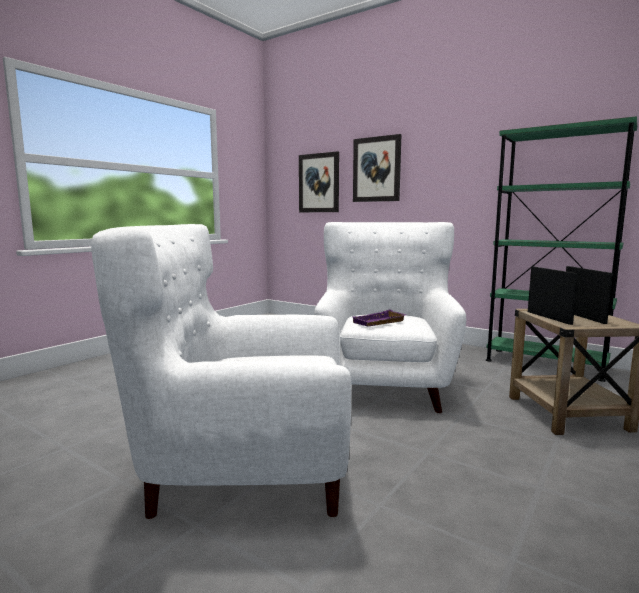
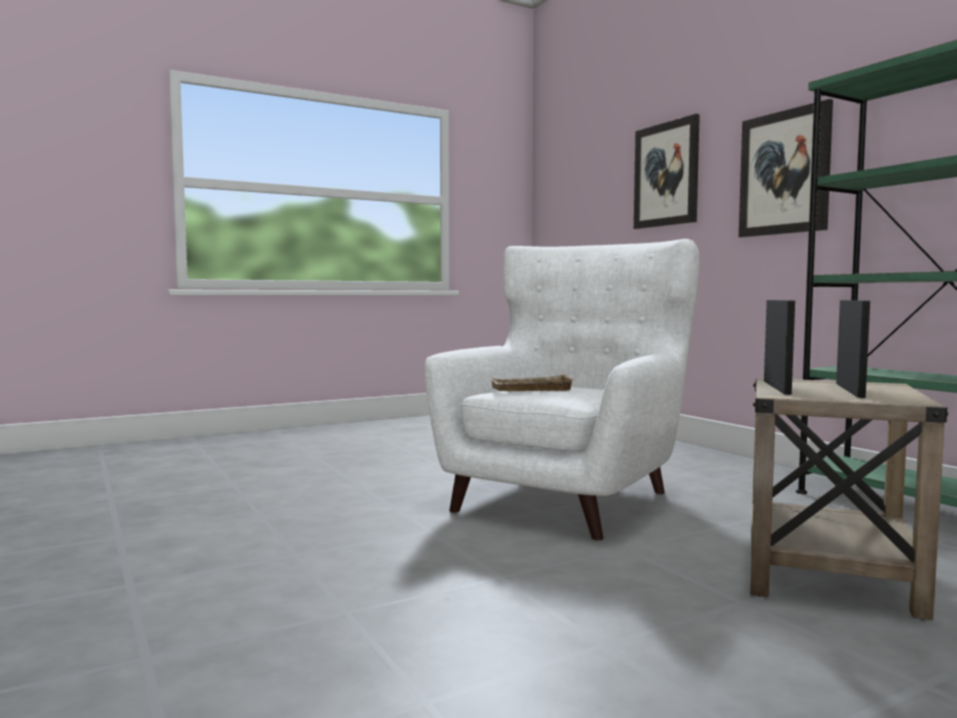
camera: 25 degrees right, 5 degrees down
white armchair [91,224,351,519] -> none
picture [299,151,339,212] -> picture moved to [739,99,833,237]
purple tray [351,309,407,326] -> beige tray [490,374,574,391]

